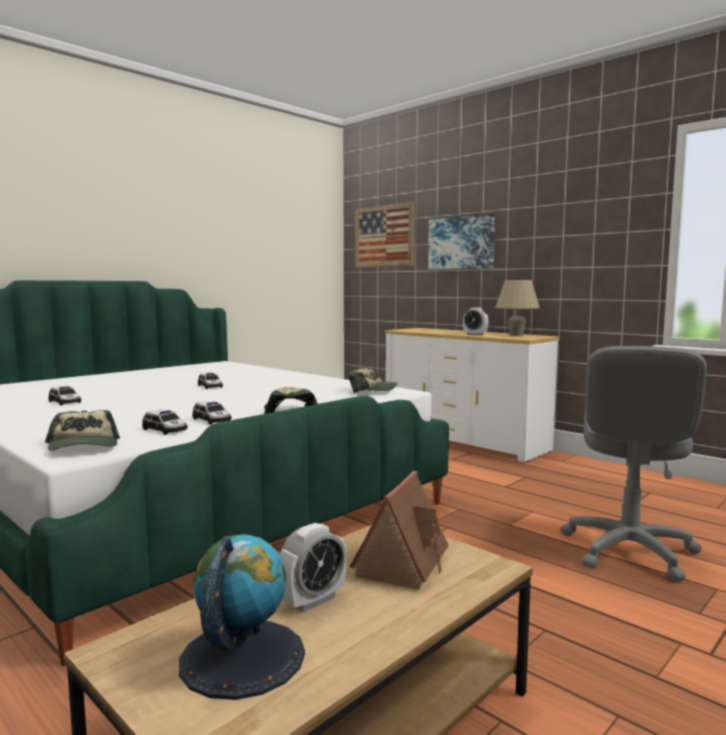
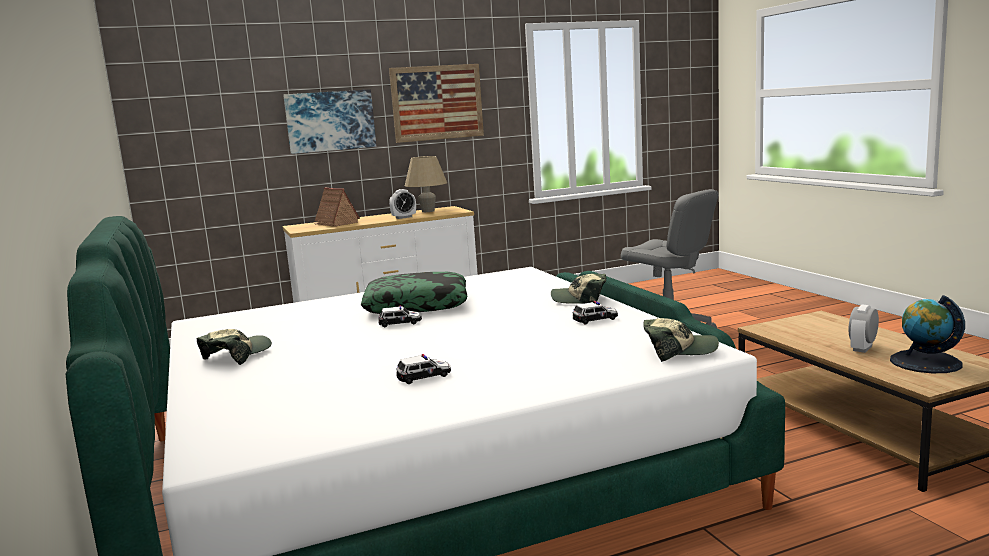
camera: 65 degrees left, 5 degrees up
toy car [142,410,188,435] -> none
alarm clock [280,523,346,612] -> alarm clock turned 120 degrees counterclockwise [849,304,879,353]
cap [349,368,398,394] -> cap moved to [197,329,272,365]
toy house [350,471,449,590] -> toy house moved to [314,188,360,227]
picture [355,202,414,267] -> picture moved to [389,64,484,143]
none -> pillow [361,272,468,314]

